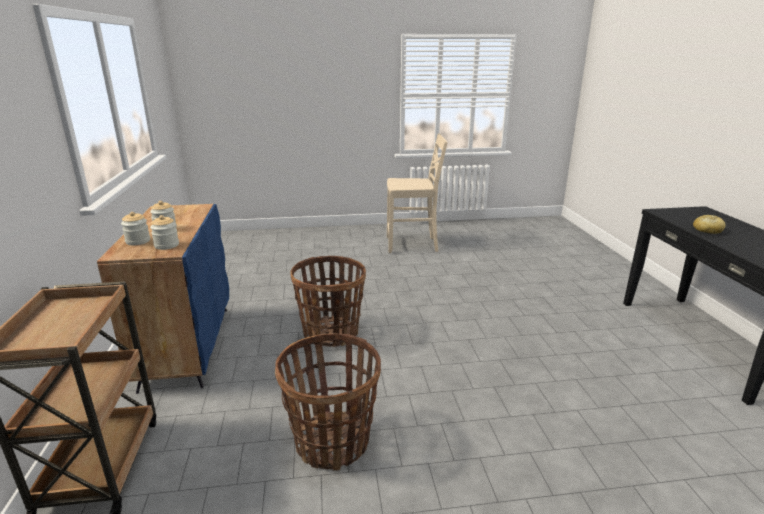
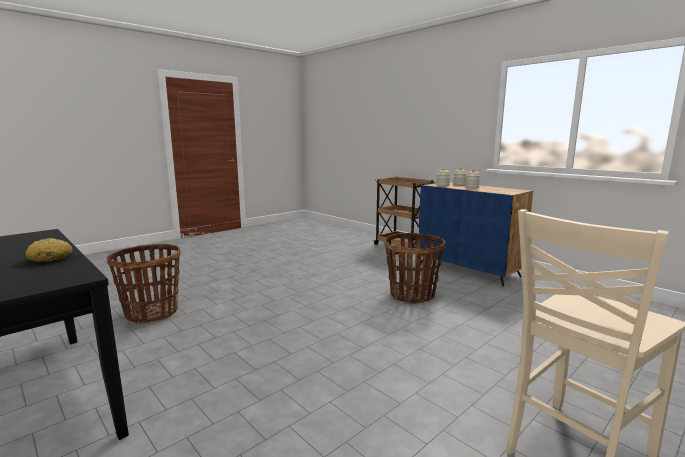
camera: 145 degrees right, 10 degrees down
basket [275,333,381,471] -> basket moved to [107,244,180,323]

